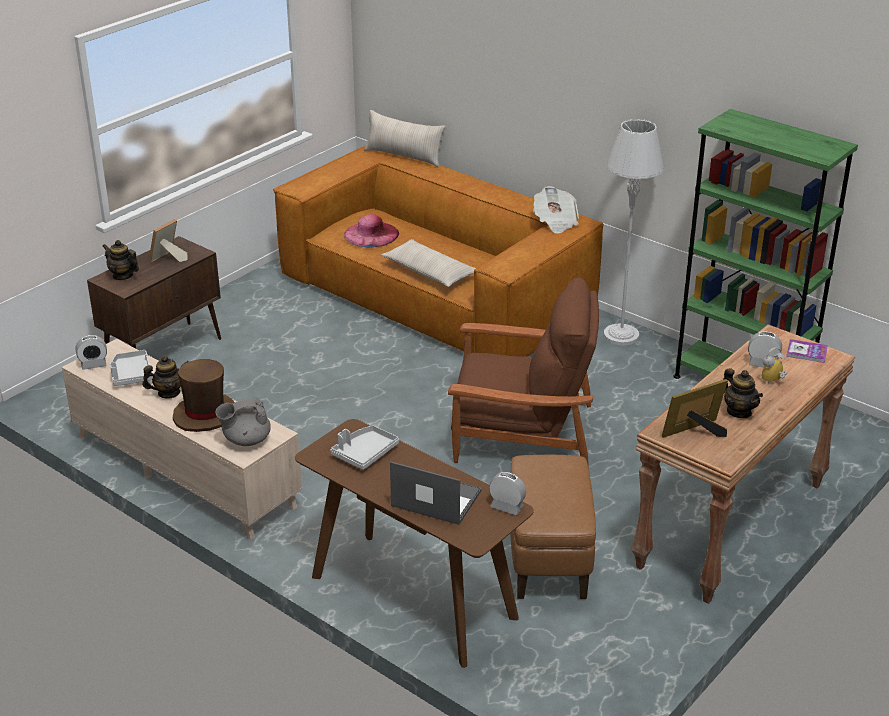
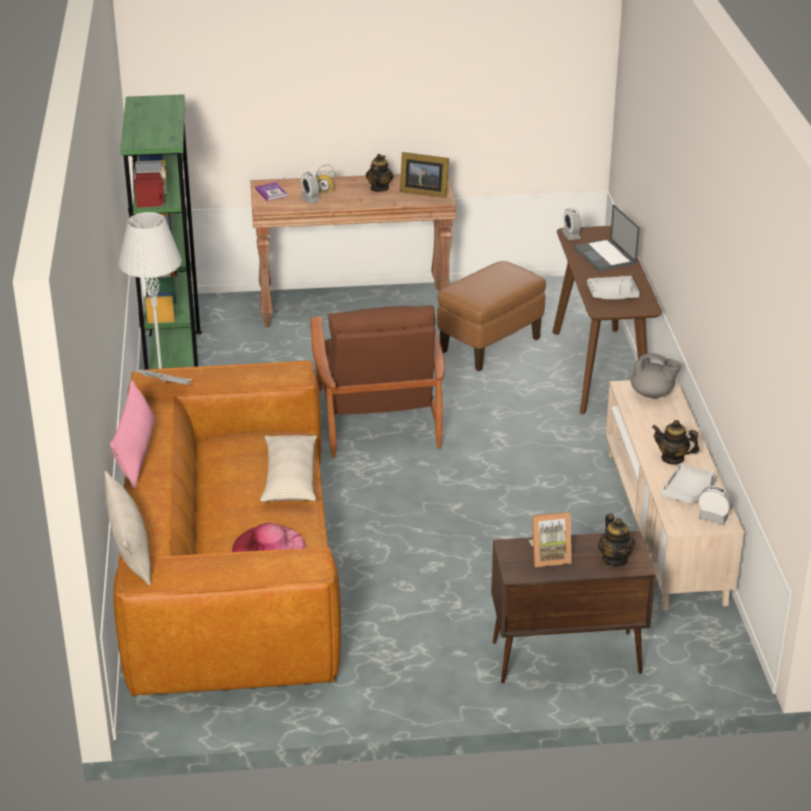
camera: 135 degrees left, 0 degrees up
brown hat [173,359,235,432] -> none
brown armchair [448,278,599,468] -> brown armchair turned 150 degrees counterclockwise [311,305,445,457]
none -> pink pillow [110,380,155,489]

